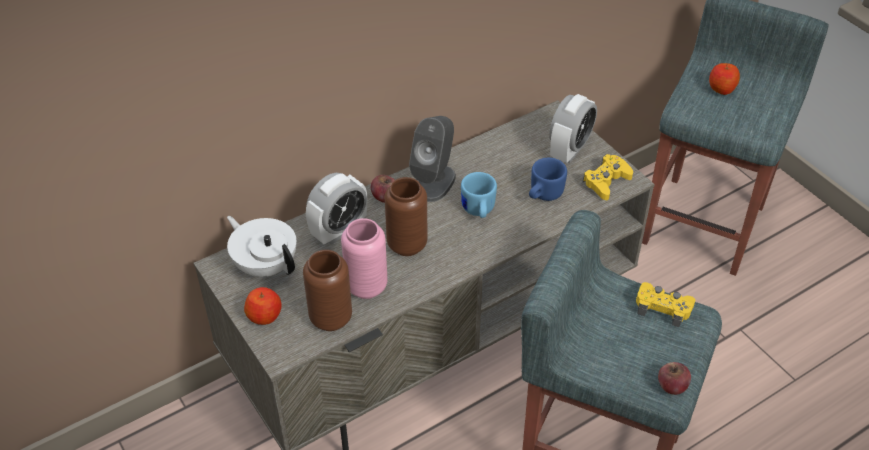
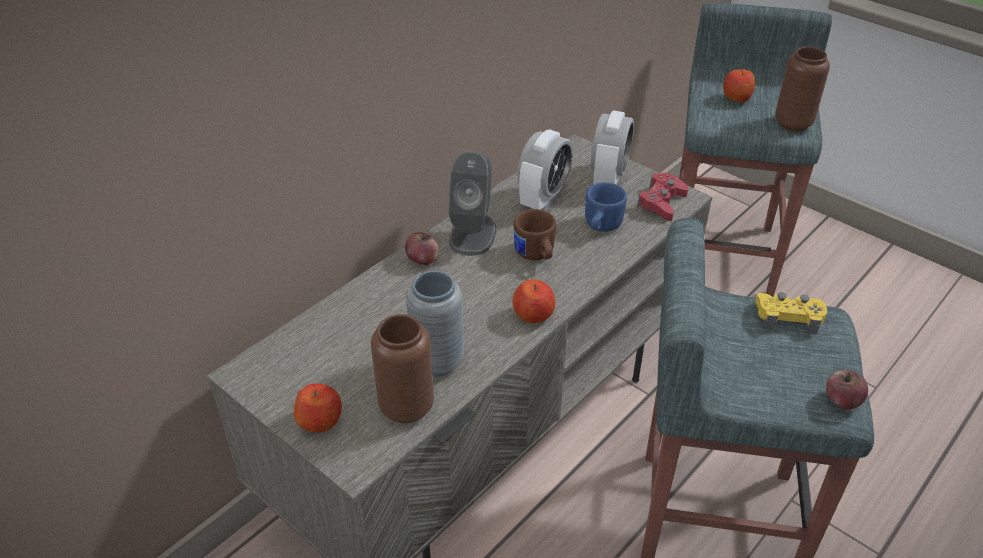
camera: 15 degrees left, 5 degrees down
white teapot [227,216,297,277] -> none
alarm clock [306,173,367,245] -> alarm clock moved to [517,129,573,211]
pink vase [341,218,388,299] -> grey vase [406,271,464,376]
brown vase [385,177,427,256] -> brown vase moved to [775,47,830,132]
blue mug [461,172,497,218] -> brown mug [514,209,556,260]
yellow game controller [582,154,633,200] -> red game controller [637,173,688,221]
none -> apple [513,279,556,323]

